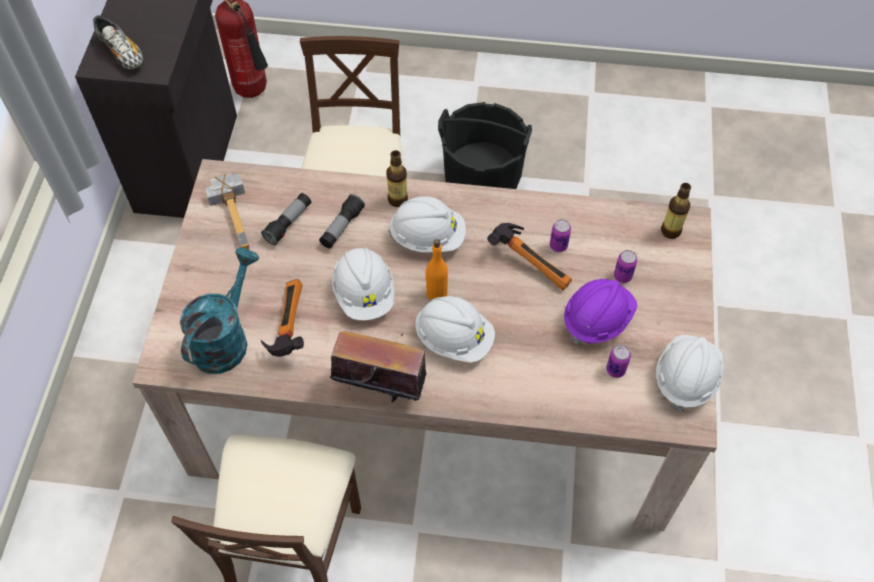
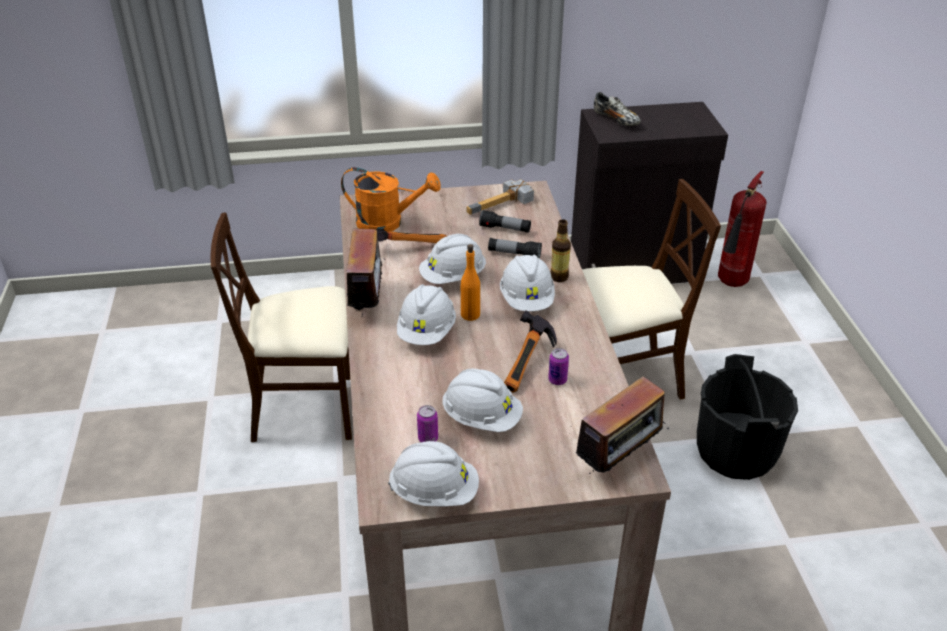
camera: 75 degrees right, 20 degrees down
shoe [93,15,143,70] -> shoe turned 75 degrees counterclockwise [594,92,641,126]
turquoise watering can [180,248,259,374] -> orange watering can [341,167,441,232]
purple hard hat [564,279,637,346] -> white hard hat [442,369,523,432]
can [614,250,637,283] -> none
bottle [661,183,691,239] -> radio [576,376,669,474]

